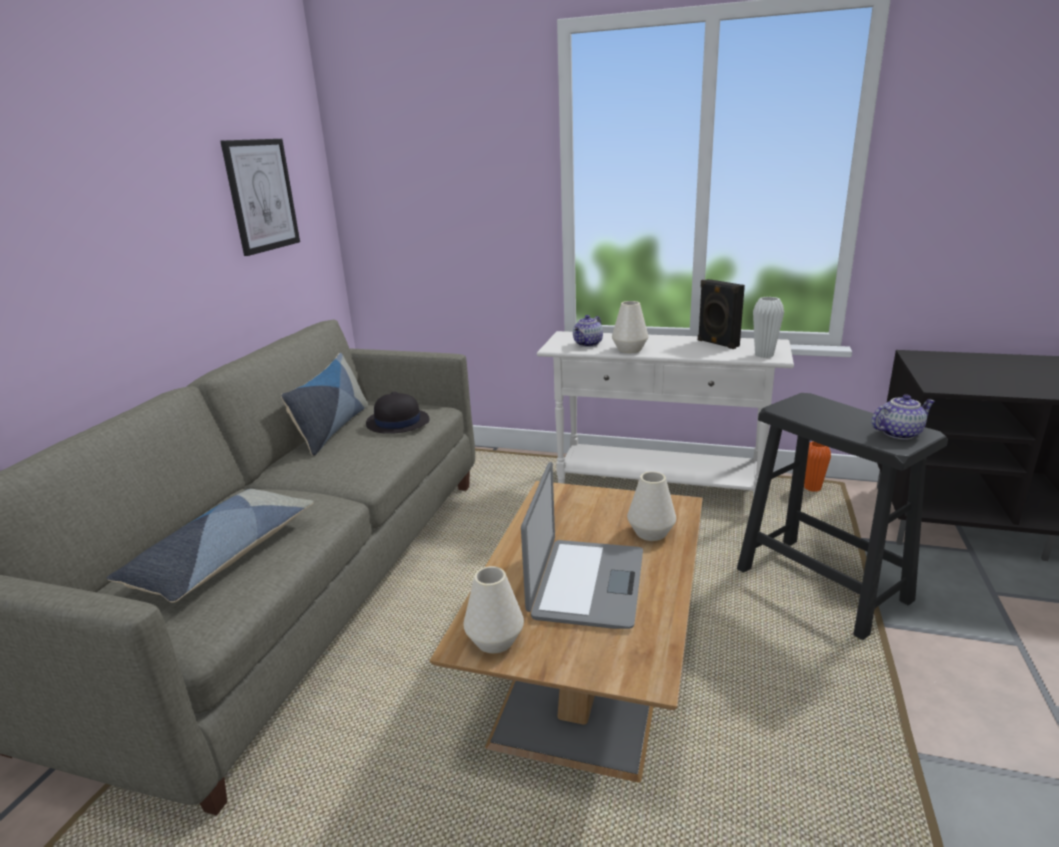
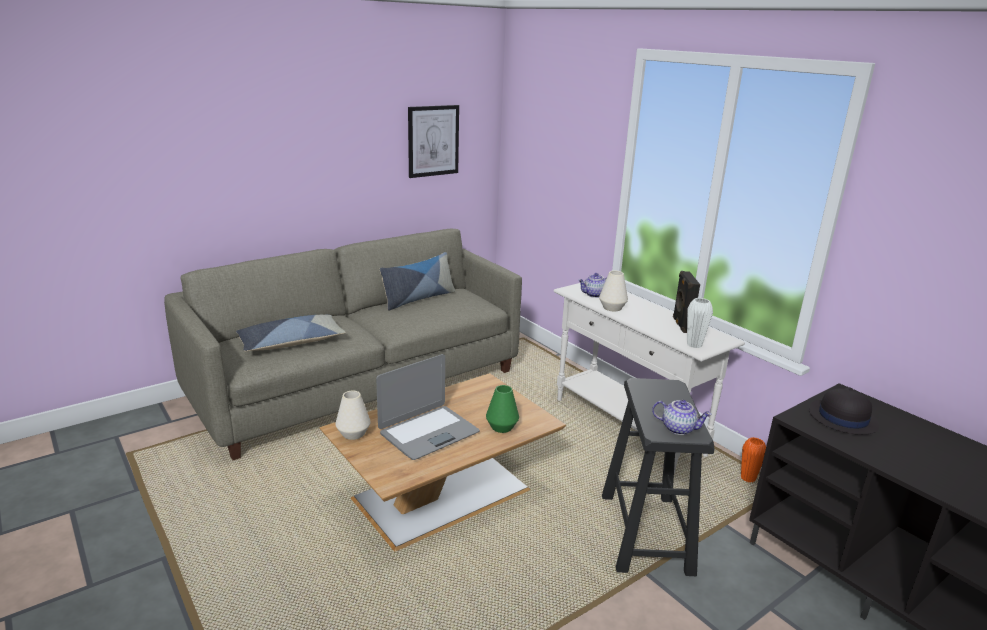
camera: 35 degrees right, 0 degrees up
black hat [366,391,430,434] -> black hat moved to [809,387,879,435]
white vase [627,471,676,541] -> green vase [486,385,519,433]

